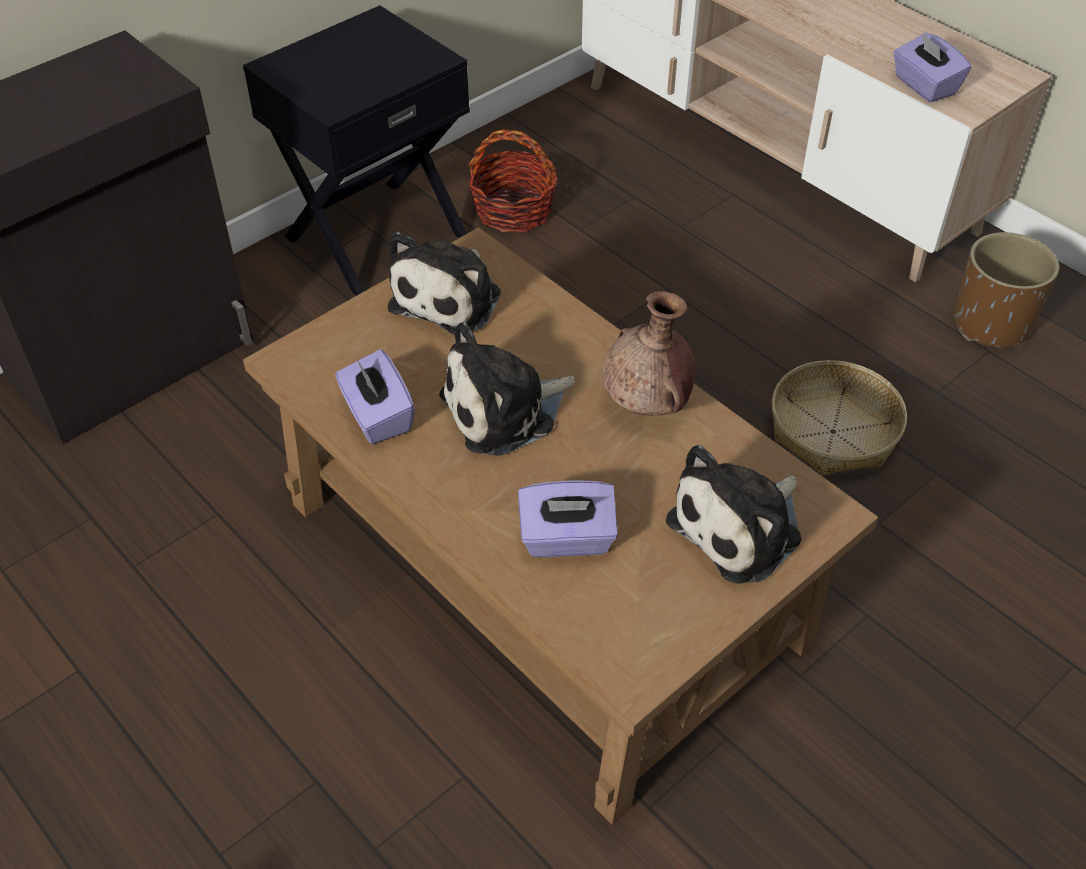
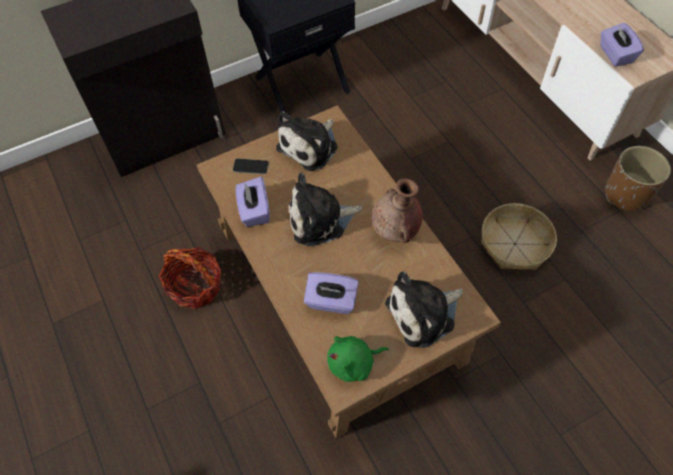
camera: 15 degrees right, 10 degrees up
basket [468,129,557,232] -> basket moved to [159,247,221,309]
none -> phone [233,158,269,174]
none -> green plush toy [327,336,389,382]

